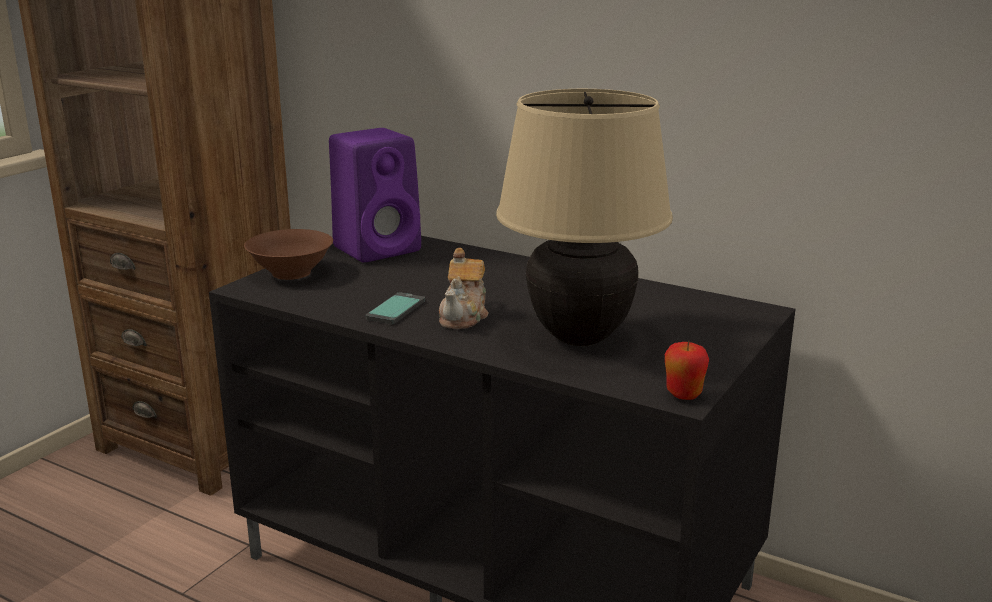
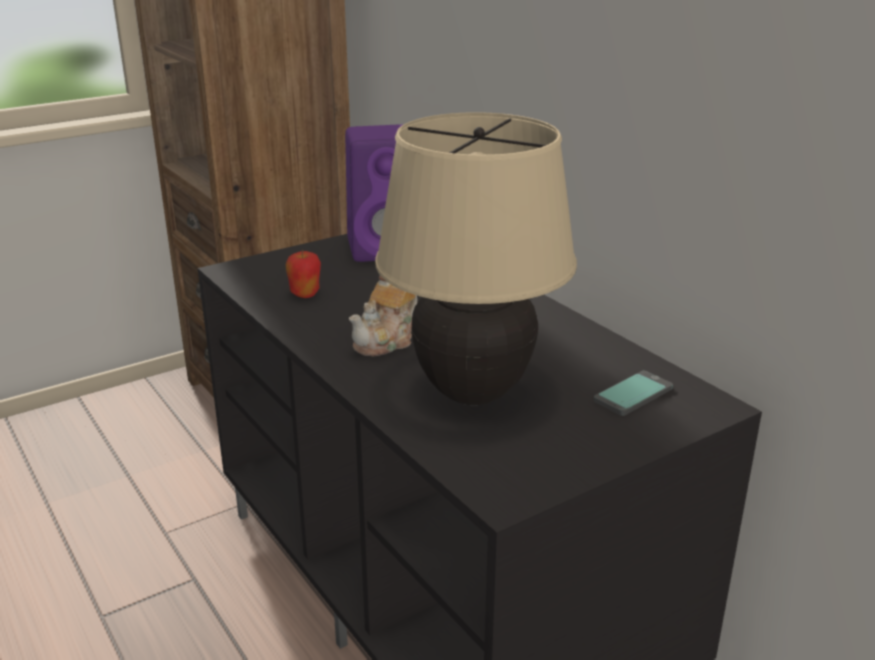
camera: 25 degrees right, 5 degrees up
brown bowl [244,229,333,280] -> none
phone [366,293,425,324] -> phone moved to [594,371,673,416]
apple [665,340,709,400] -> apple moved to [285,250,321,298]

